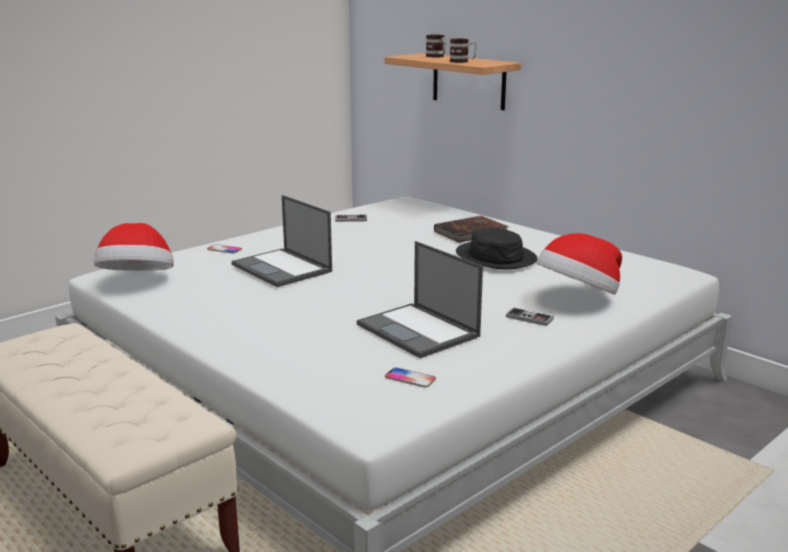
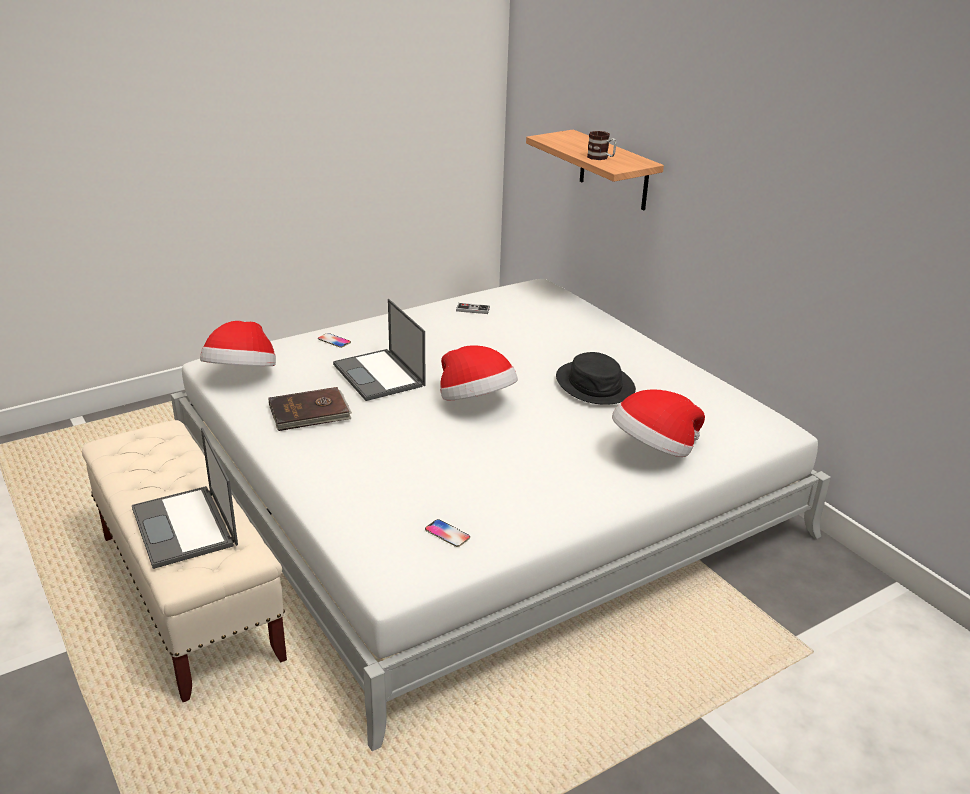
camera: 10 degrees right, 10 degrees up
laptop [357,241,483,358] -> laptop moved to [132,428,238,569]
mug [426,35,446,57] -> none
brown book [434,216,508,243] -> brown book moved to [268,387,352,431]
game controller [506,307,554,326] -> none
none -> hat [440,345,518,400]

